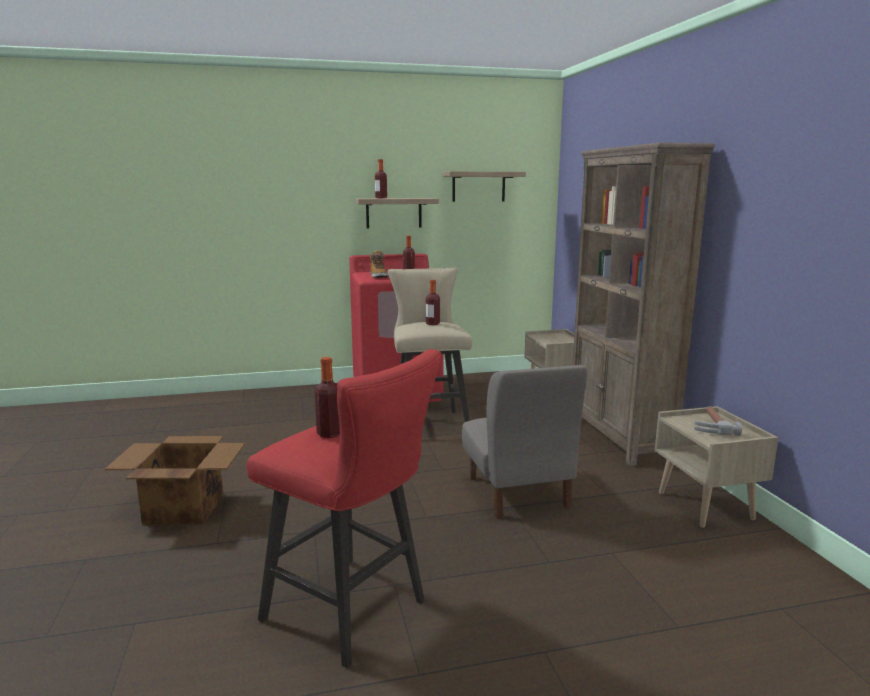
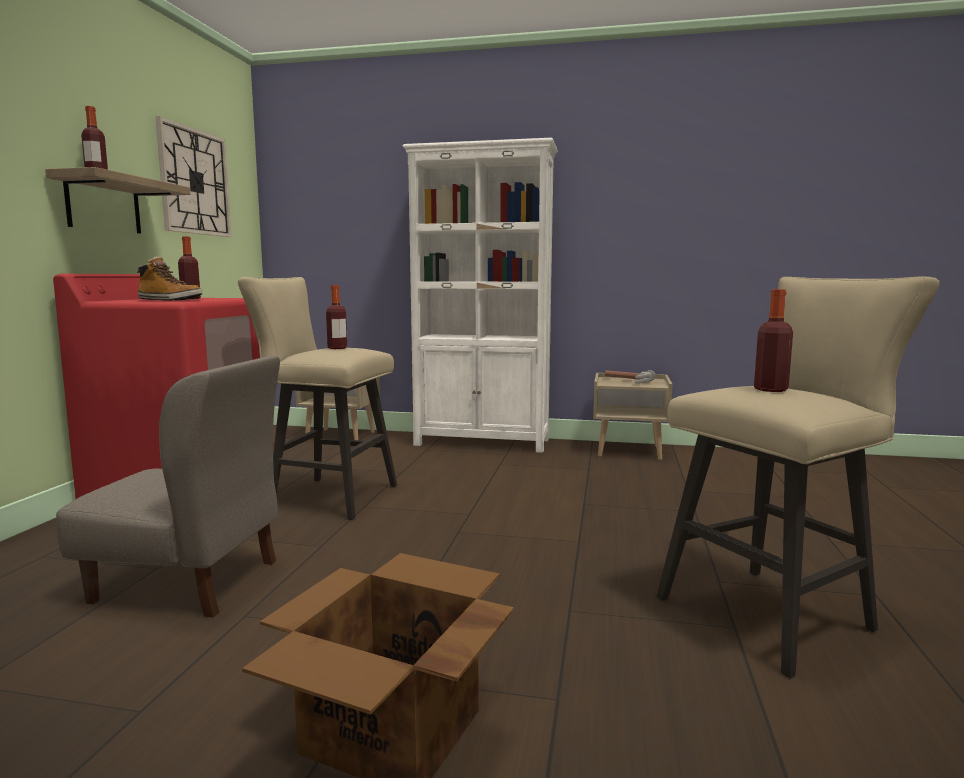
camera: 65 degrees left, 5 degrees down
red stool [246,349,442,668] -> beige stool [656,276,939,678]
shelf [442,171,526,202] -> wall clock [156,116,232,237]
grey chair [462,365,587,519] -> grey chair moved to [56,355,280,617]
brown bookcase [573,142,715,466] -> white bookcase [403,138,558,453]

